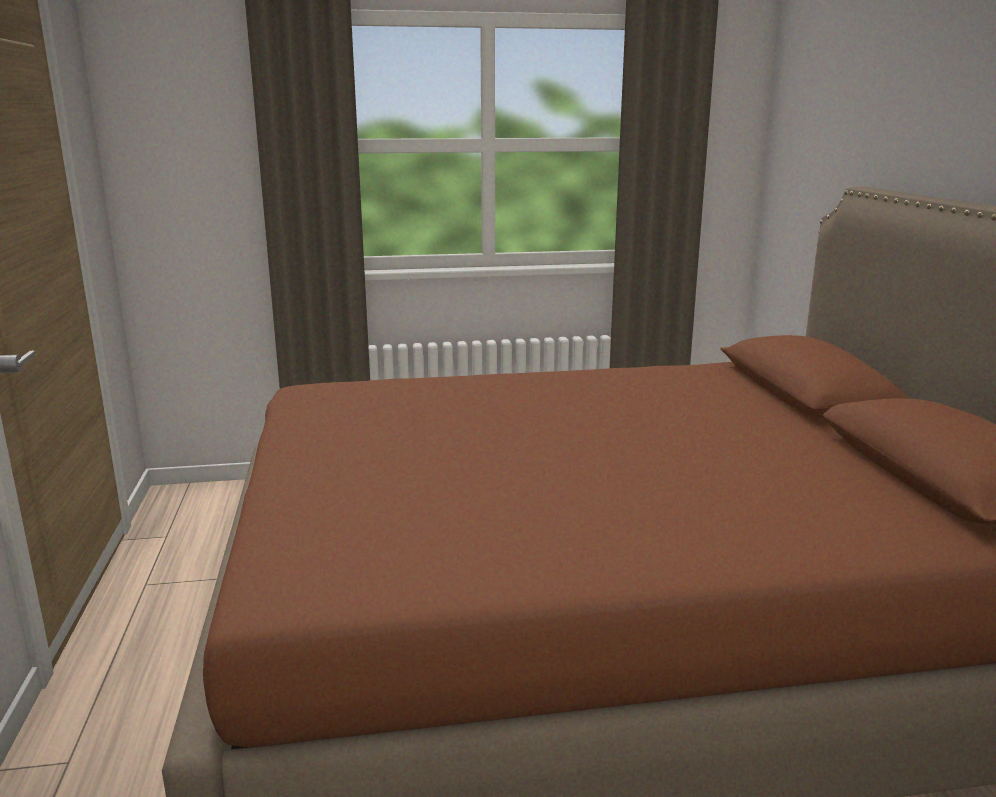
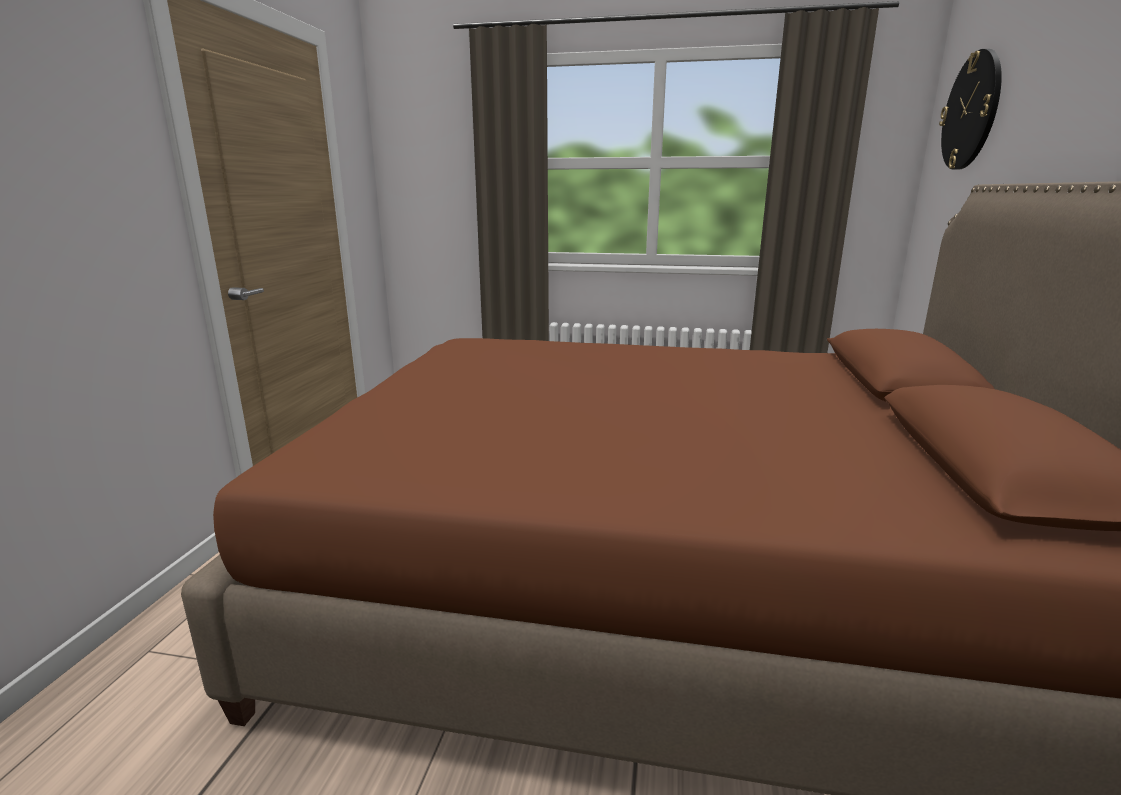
camera: 20 degrees right, 0 degrees up
none -> wall clock [939,49,1002,170]

